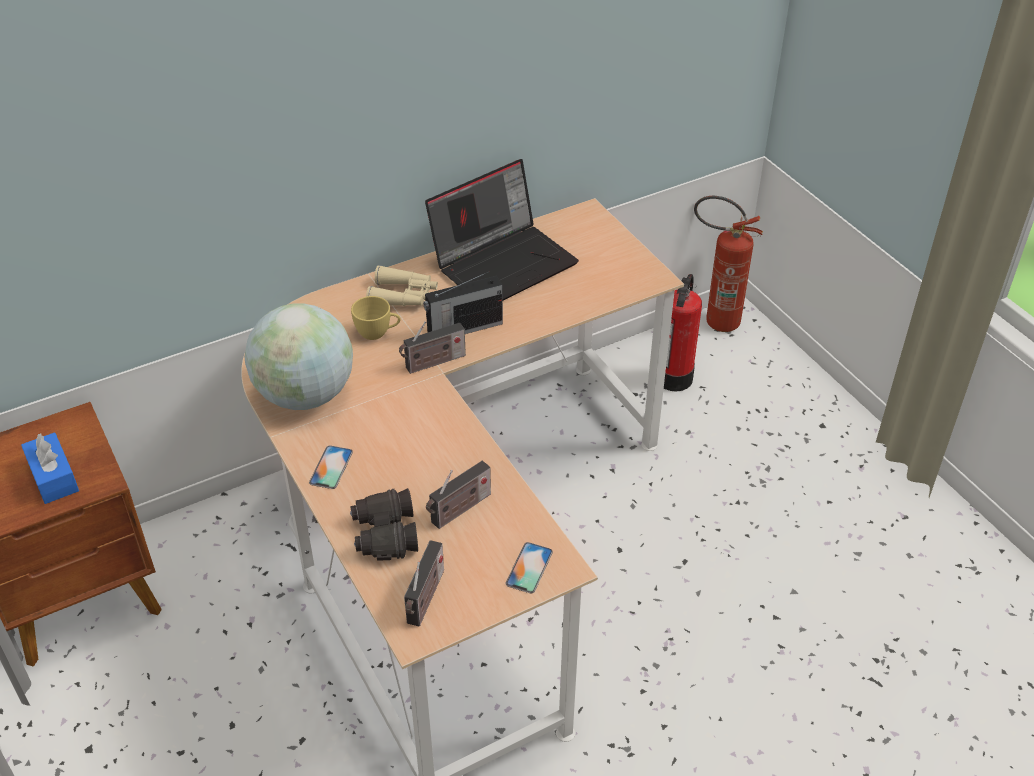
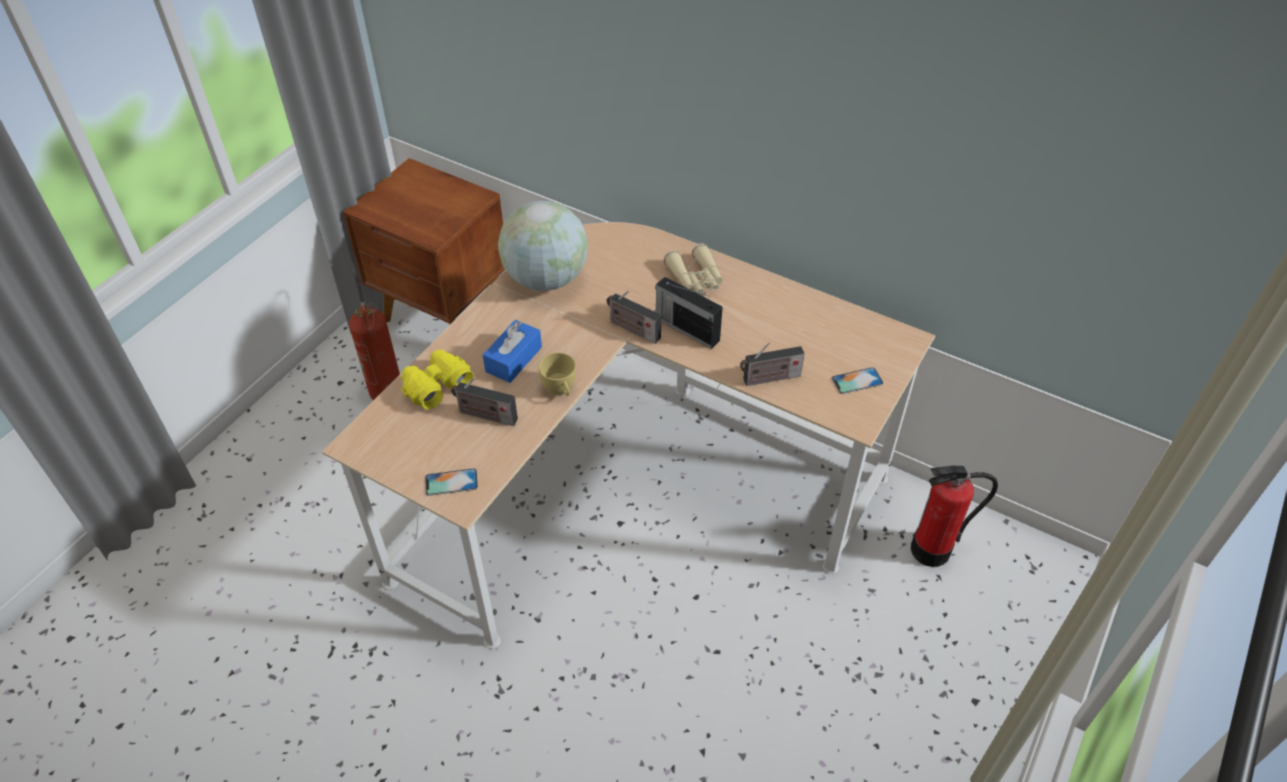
camera: 60 degrees right, 5 degrees up
blue tissue box [21,432,79,504] -> blue tissue box moved to [483,320,542,383]
phone [309,446,353,489] -> phone moved to [832,367,883,394]
black binoculars [350,488,418,561] -> yellow binoculars [401,350,474,410]
yellow cup [351,296,401,340] -> yellow cup moved to [538,352,576,396]
radio [404,540,444,626] -> radio moved to [740,342,805,386]
laptop [425,159,579,301] -> none
fire extinguisher [694,196,763,332] -> fire extinguisher moved to [349,262,400,400]

